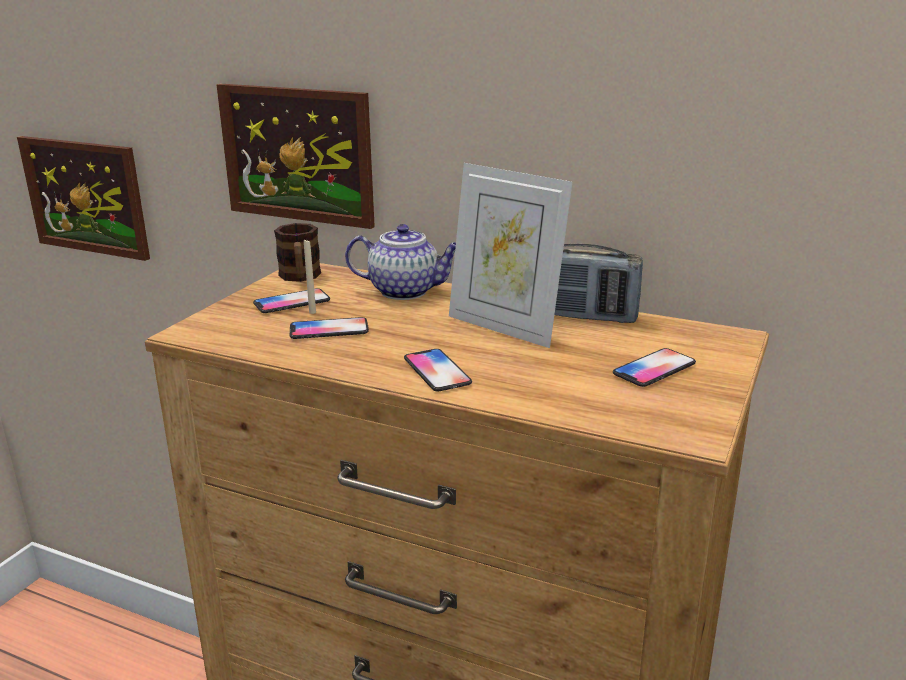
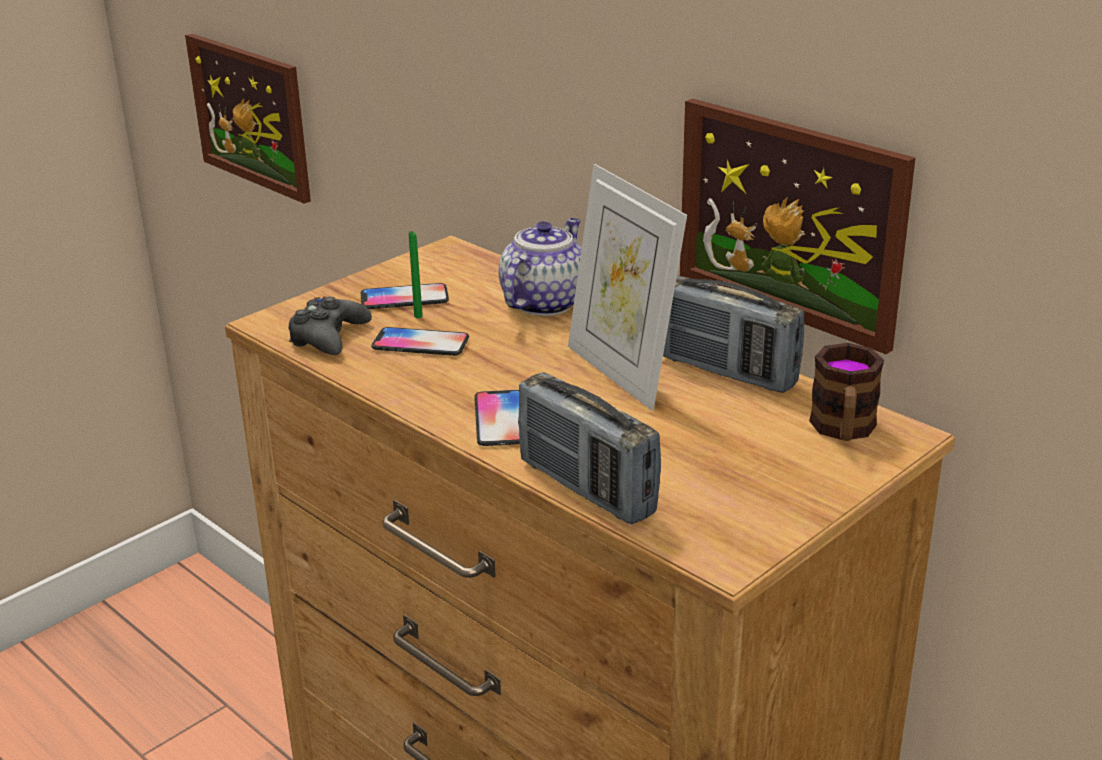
camera: 20 degrees right, 5 degrees up
picture [217,84,375,229] -> picture moved to [680,98,915,354]
mug [274,223,321,282] -> mug moved to [809,343,884,441]
beige candle [304,239,316,314] -> green candle [409,230,423,318]
teapot [345,224,456,300] -> teapot turned 90 degrees counterclockwise [499,218,582,316]
phone [613,348,696,387] -> none
none -> black game controller [289,296,372,355]
none -> radio [518,373,661,524]

